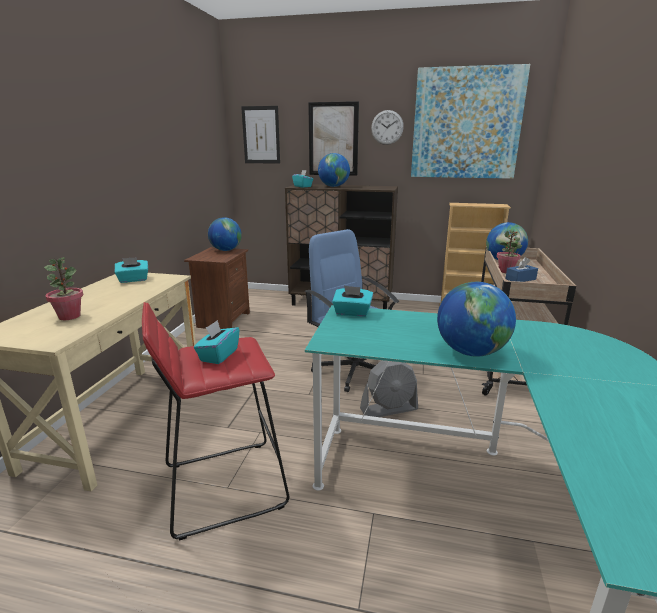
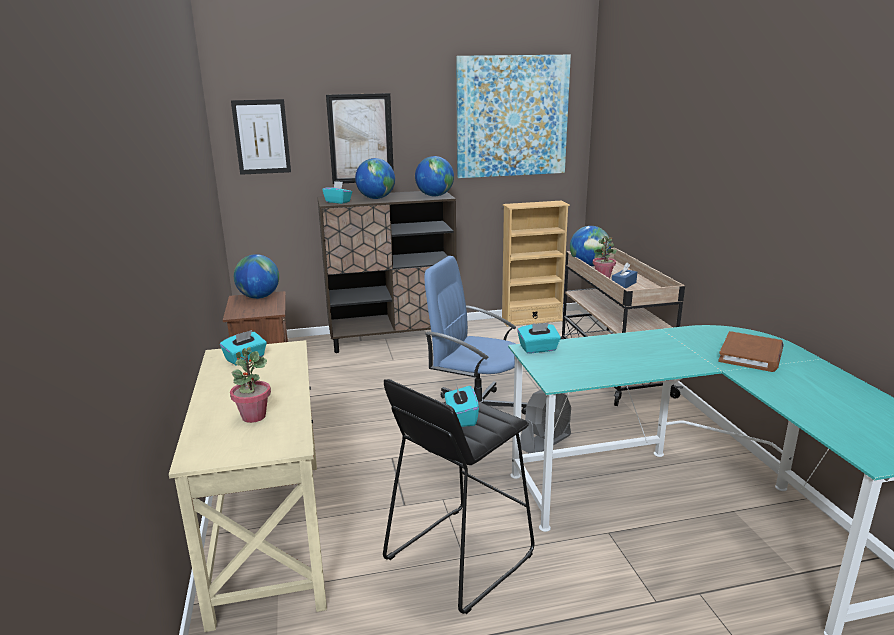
camera: 25 degrees left, 0 degrees up
red stool [142,302,289,541] -> black stool [383,379,534,614]
wall clock [371,110,404,145] -> none
globe [437,282,516,357] -> globe moved to [415,156,454,197]
none -> brown book [718,331,784,372]

